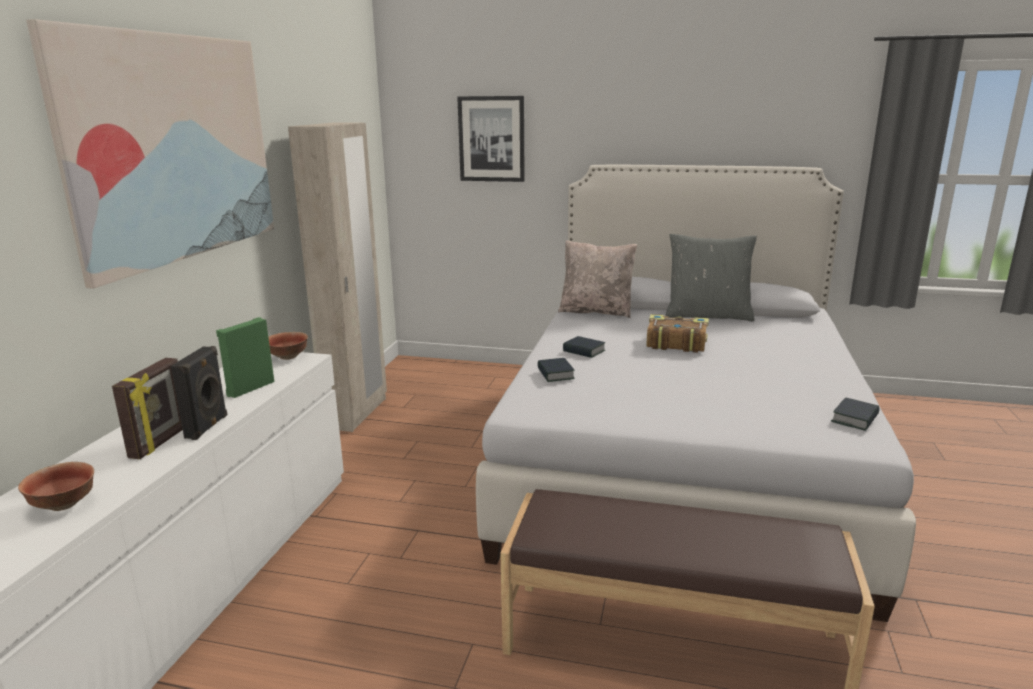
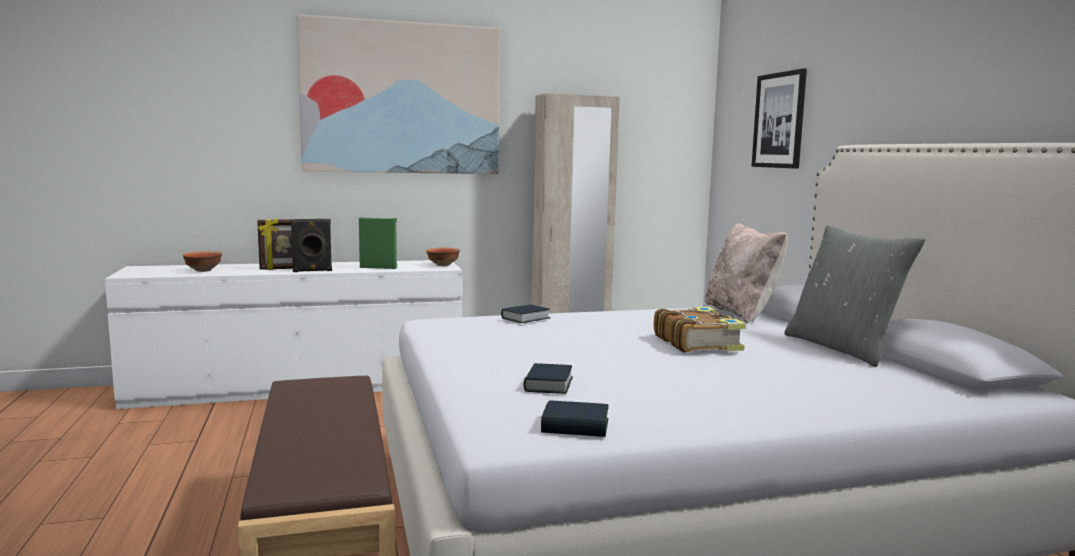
camera: 60 degrees right, 10 degrees down
book [563,336,605,358] -> book moved to [524,363,573,394]

